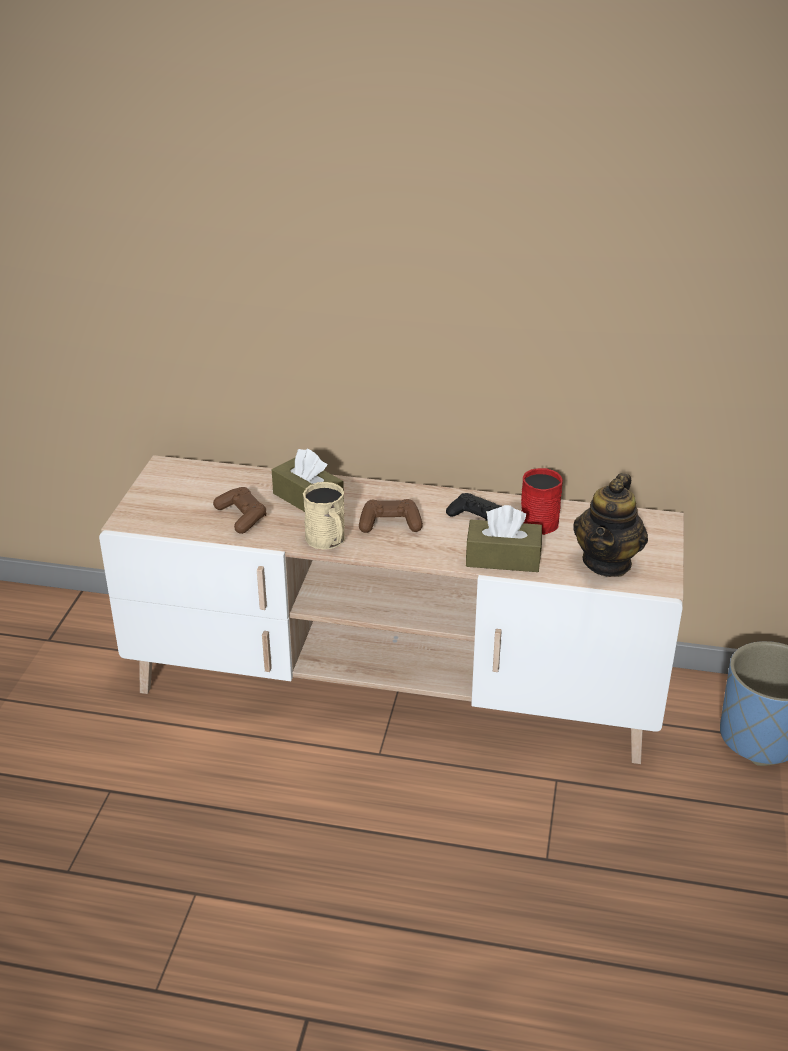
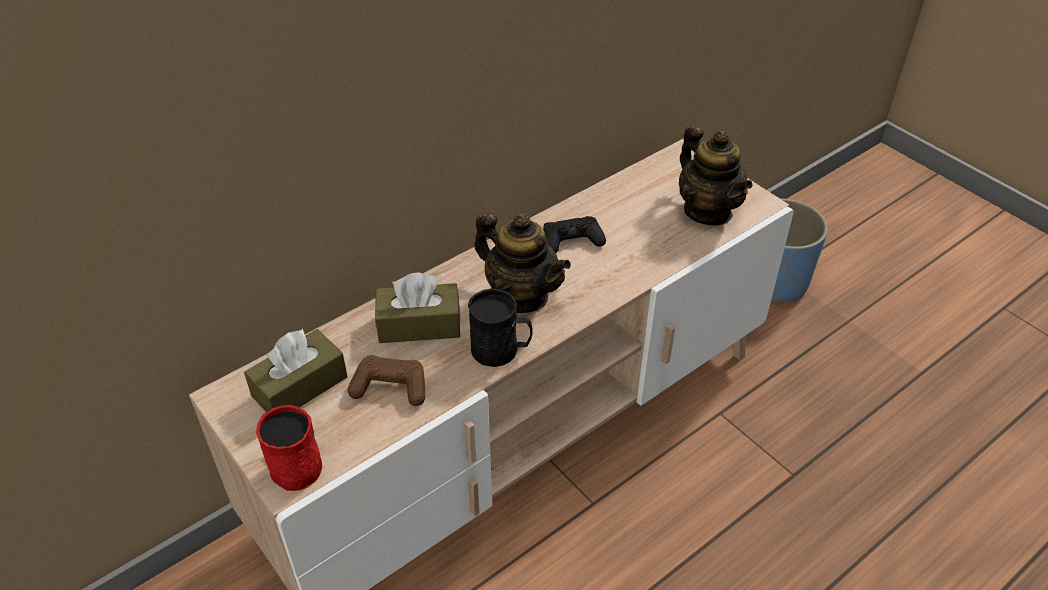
camera: 50 degrees left, 10 degrees up
beige mug [303,482,345,549] -> black mug [468,289,533,367]
brown game controller [359,499,423,533] -> teapot [474,211,571,313]
brown tissue box [466,505,542,572] -> brown tissue box moved to [244,329,348,412]
red mug [521,468,563,535] -> red mug moved to [256,405,322,491]

